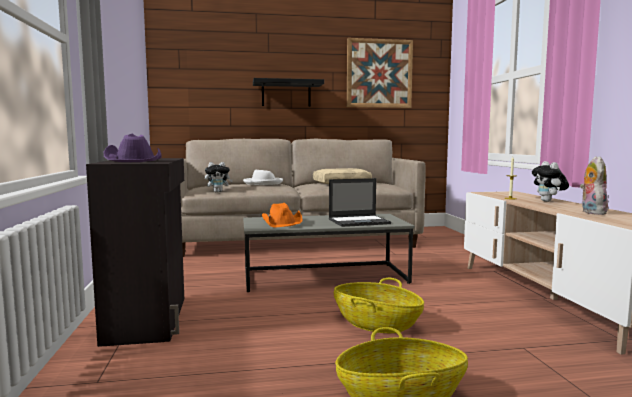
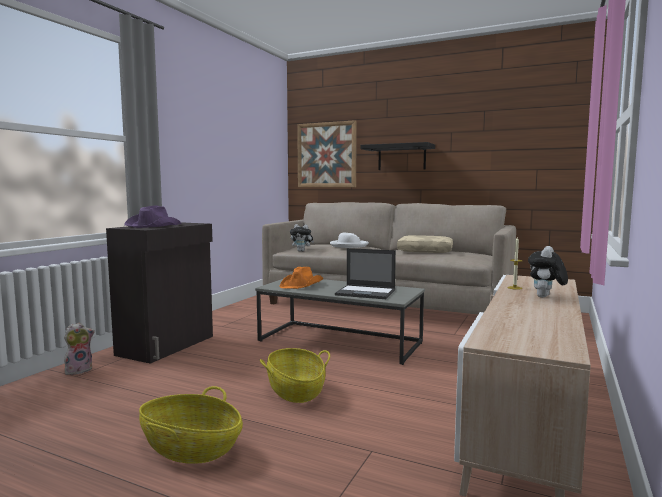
camera: 35 degrees right, 0 degrees up
picture [347,38,413,108] -> picture moved to [297,120,357,187]
plush toy [580,156,608,215] -> plush toy moved to [64,323,95,375]

